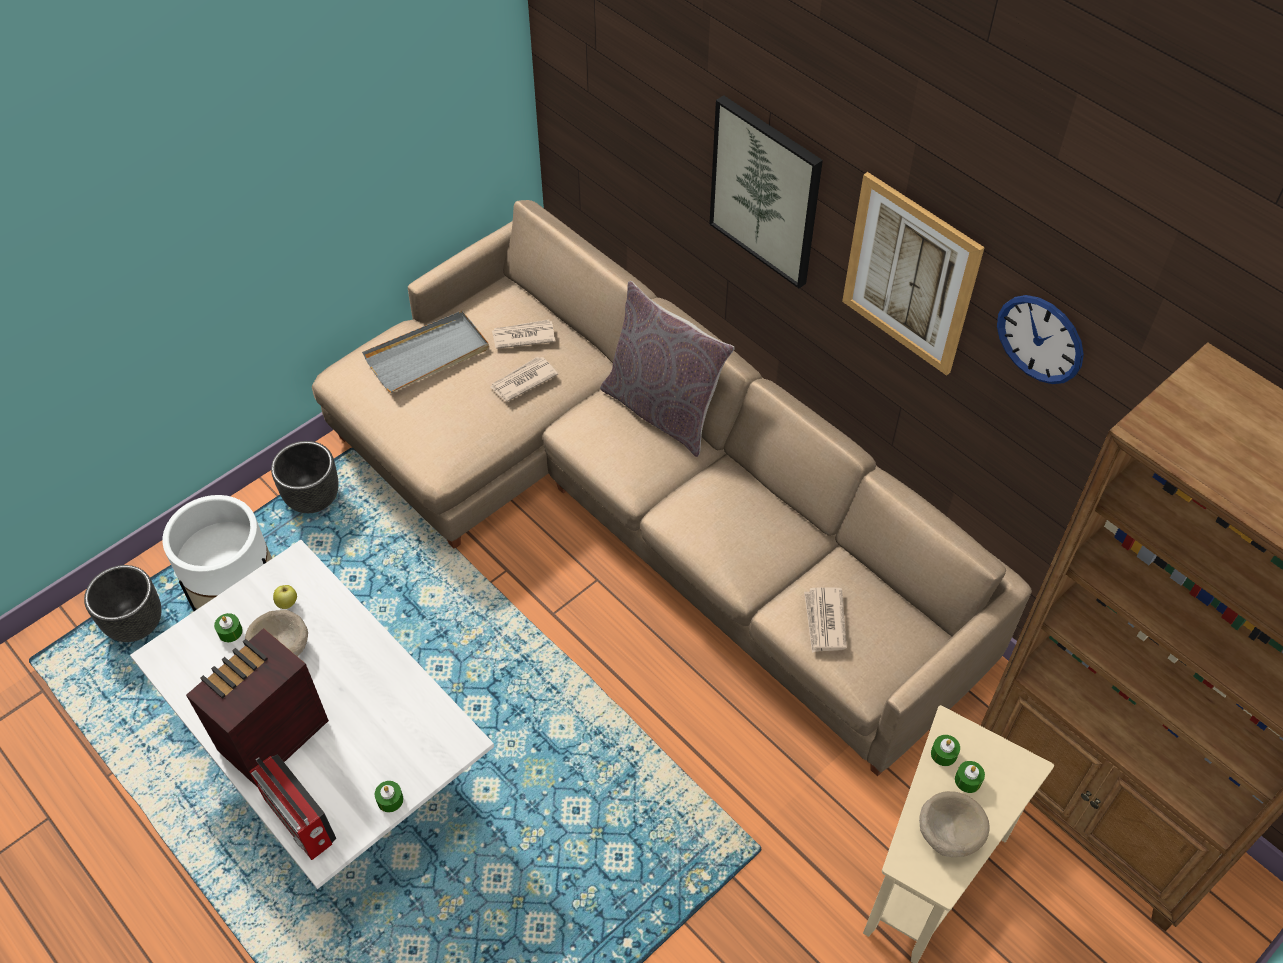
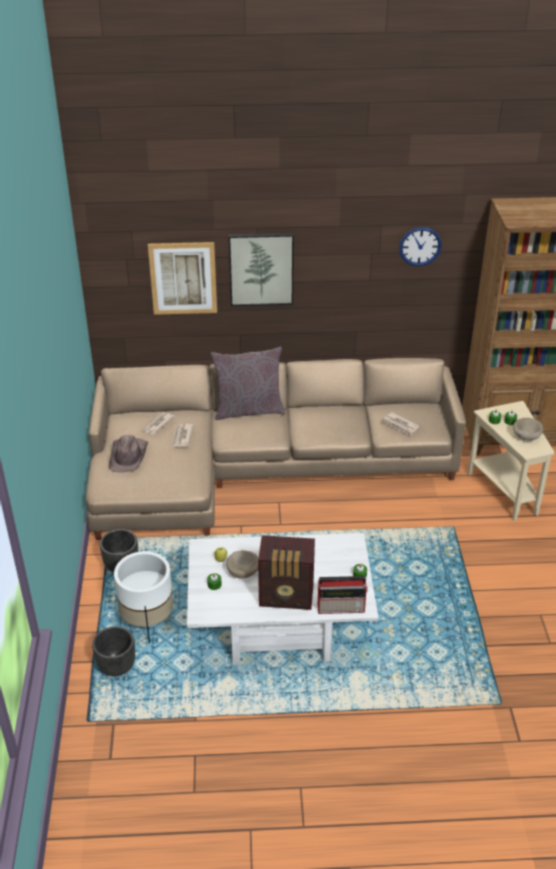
camera: 50 degrees left, 15 degrees down
radio [186,628,329,787] -> radio turned 75 degrees counterclockwise [258,535,315,610]
grey tray [362,311,489,393] -> brown hat [109,435,148,472]
picture [842,172,985,376] -> picture moved to [148,242,217,315]

